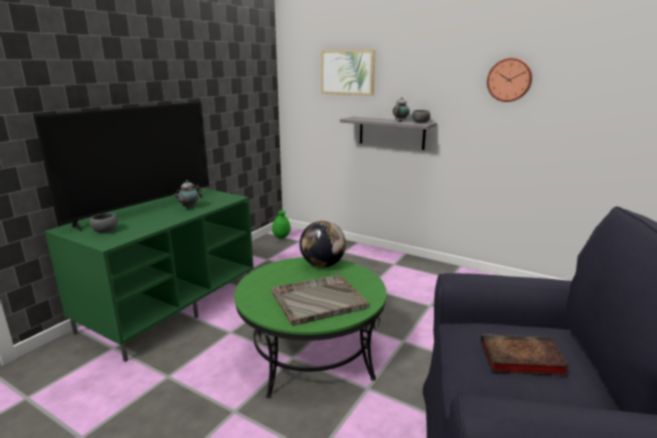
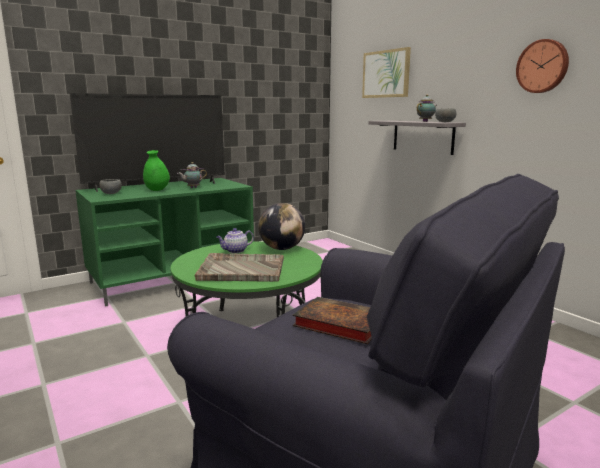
camera: 25 degrees right, 5 degrees down
green vase [272,210,291,238] -> green vase moved to [143,150,170,191]
none -> teapot [217,228,254,253]

